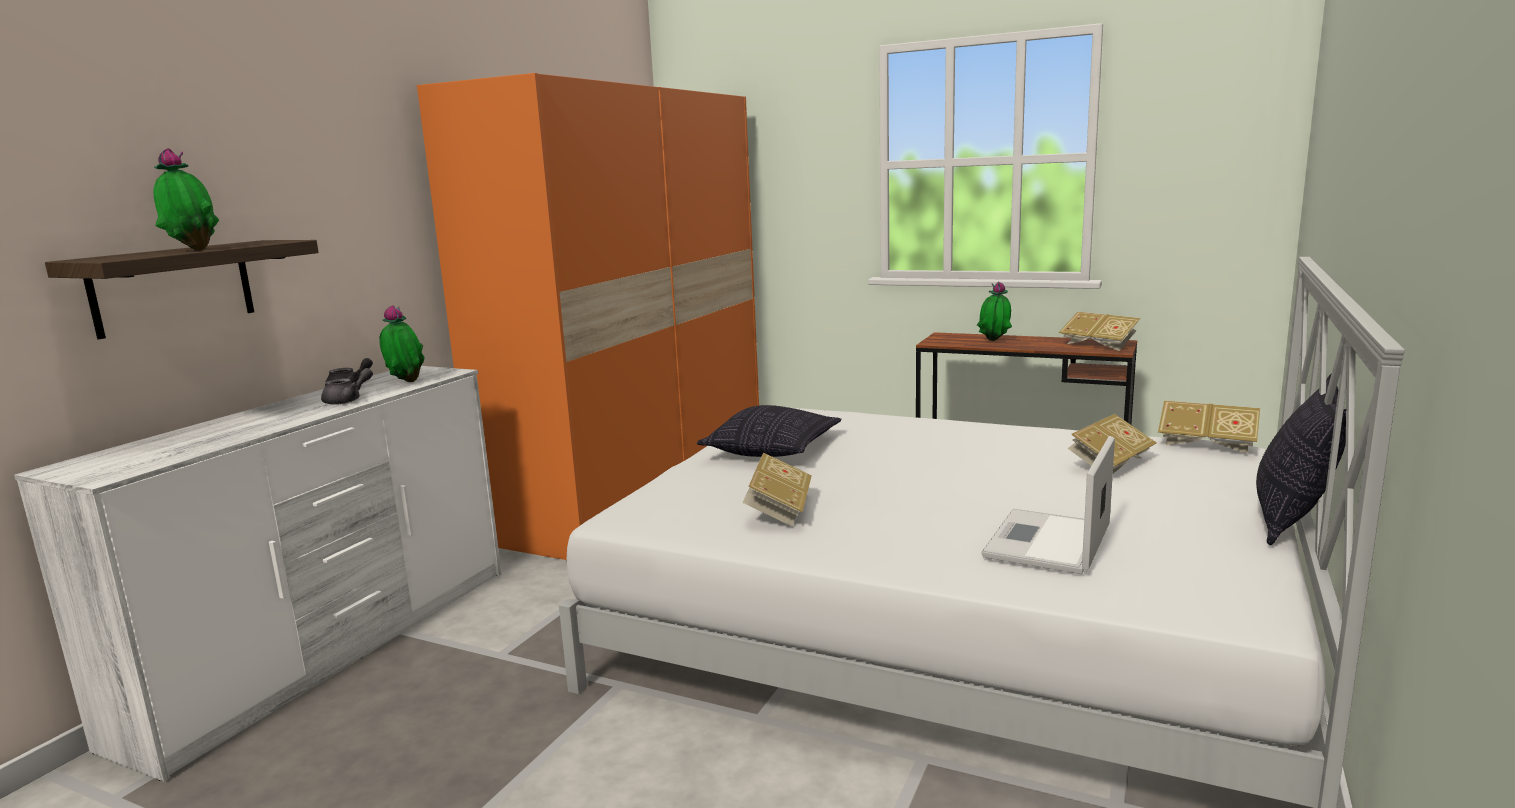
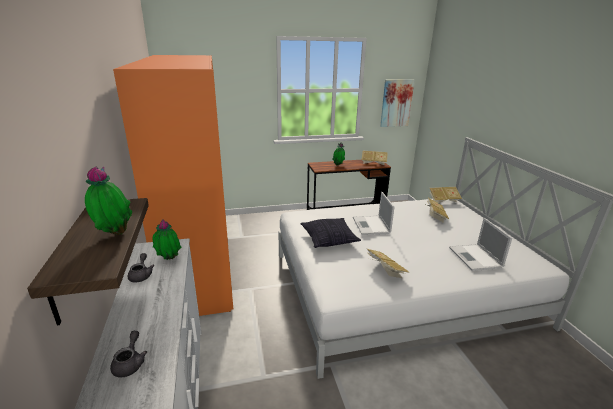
camera: 40 degrees left, 10 degrees up
grey teapot [321,368,373,405] -> grey teapot moved to [110,331,147,378]
pillow [1256,373,1346,545] -> none
none -> laptop [353,192,395,235]
none -> picture [380,79,414,127]

